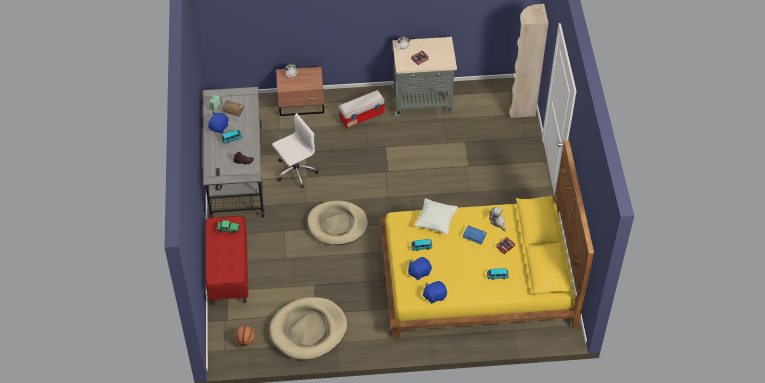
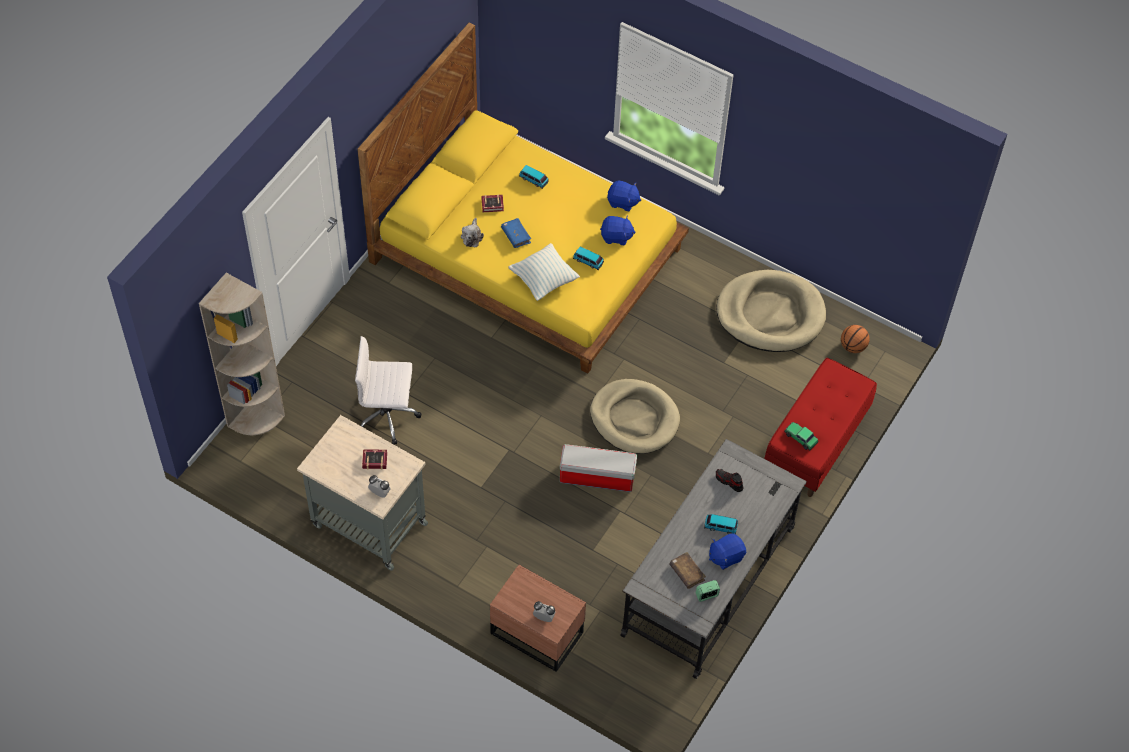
camera: 145 degrees left, 5 degrees up
white office chair [272,113,318,188] -> white office chair moved to [355,336,421,444]
storage box [339,90,385,129] -> storage box moved to [560,444,637,492]

